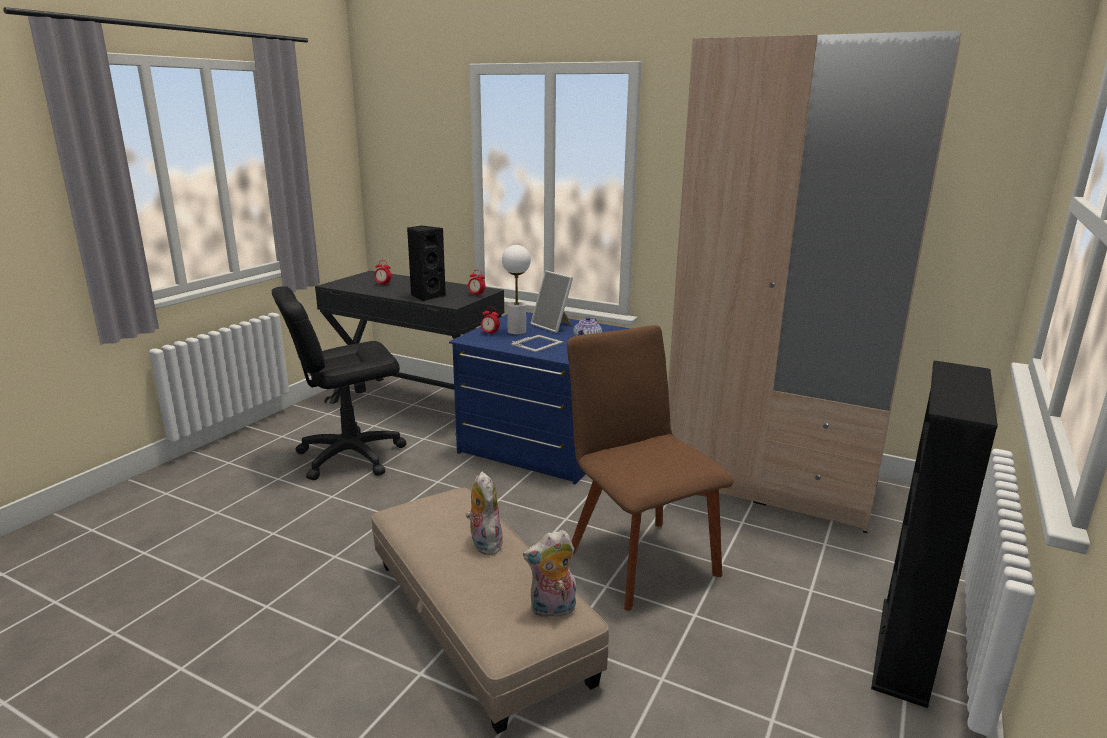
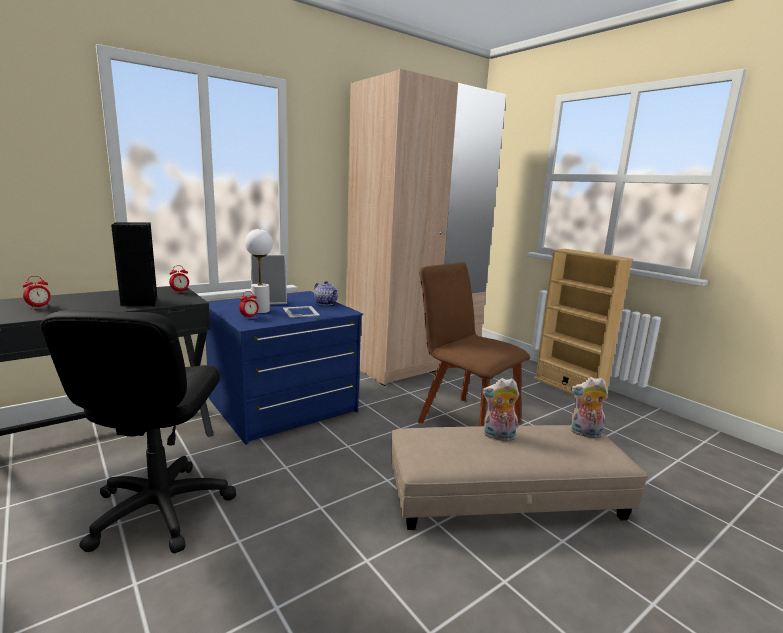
camera: 65 degrees left, 5 degrees down
plush toy [523,530,576,619] -> plush toy turned 90 degrees clockwise [570,377,608,438]
brown chair [567,325,734,611] -> brown chair turned 45 degrees clockwise [418,262,530,426]
black bookcase [871,361,998,708] -> beige bookcase [534,249,633,399]

